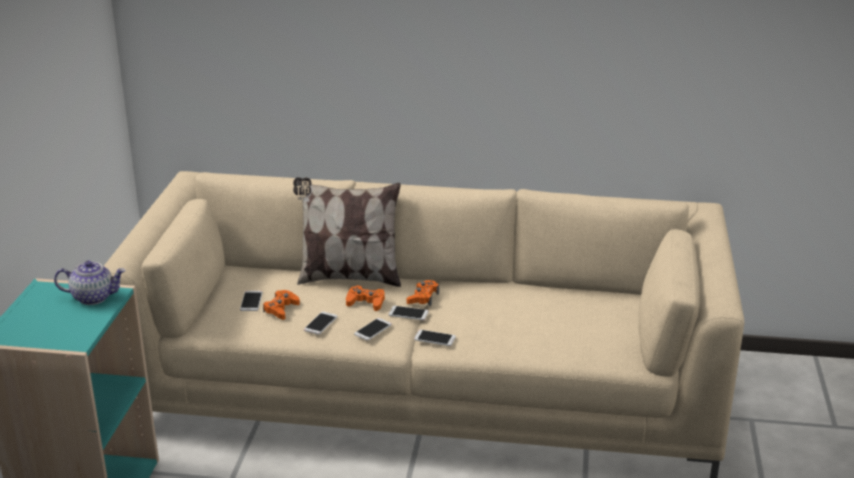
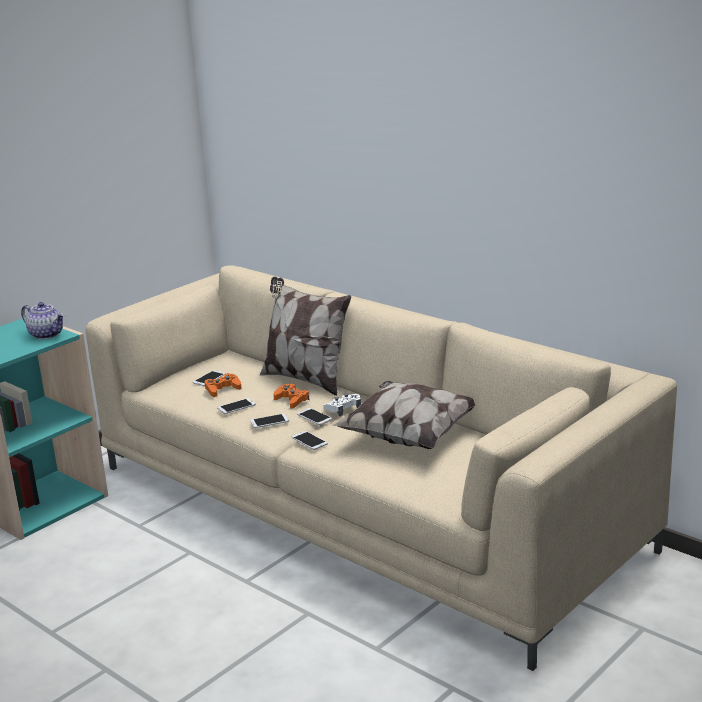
camera: 35 degrees right, 5 degrees down
orange game controller [407,280,439,306] -> white game controller [323,393,361,416]
none -> pillow [332,381,476,449]

